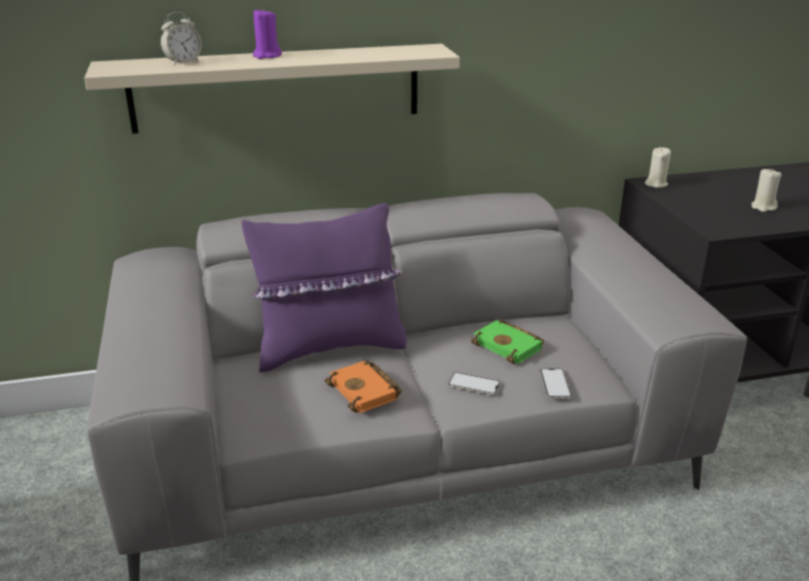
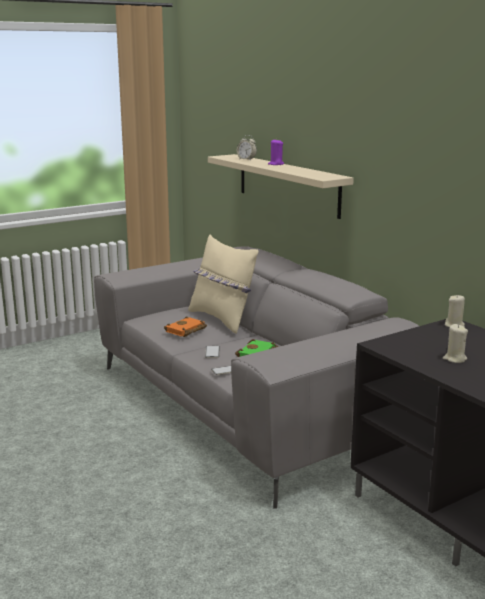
camera: 70 degrees right, 10 degrees down
purple pillow [242,203,407,373] -> beige pillow [188,235,259,334]

